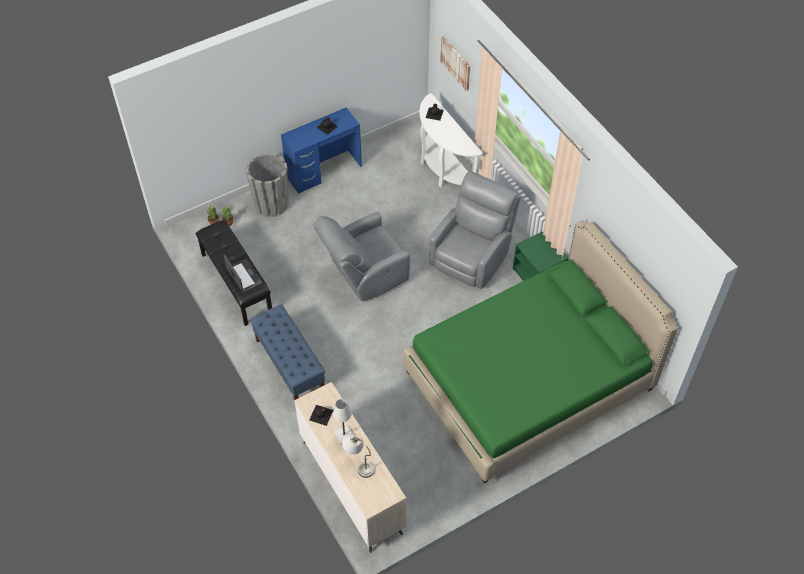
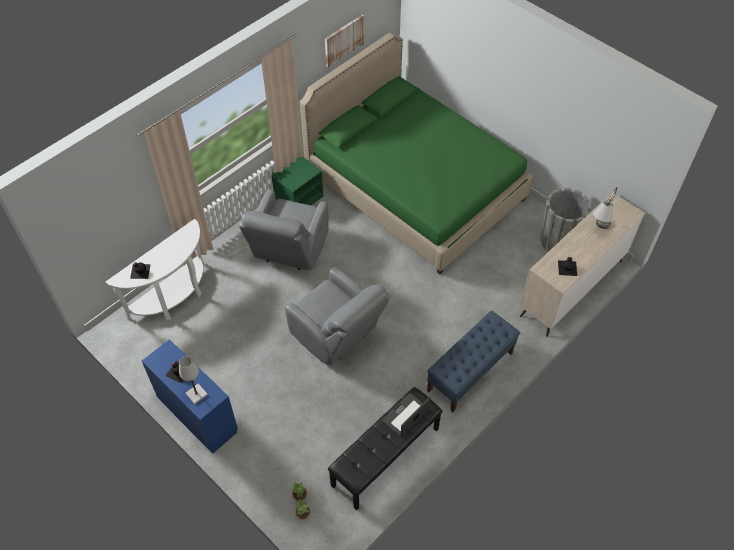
camera: 105 degrees left, 0 degrees up
grey planter [245,152,289,217] -> grey planter moved to [540,188,591,252]
white table lamp [333,399,354,444] -> white table lamp moved to [179,357,208,404]
grey armchair [429,171,521,289] -> grey armchair turned 90 degrees counterclockwise [239,189,329,270]
picture [440,36,470,91] -> picture moved to [325,15,364,67]

